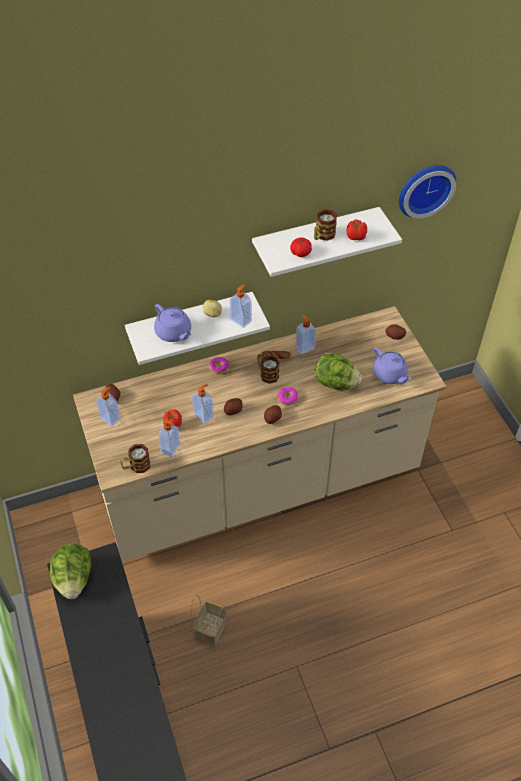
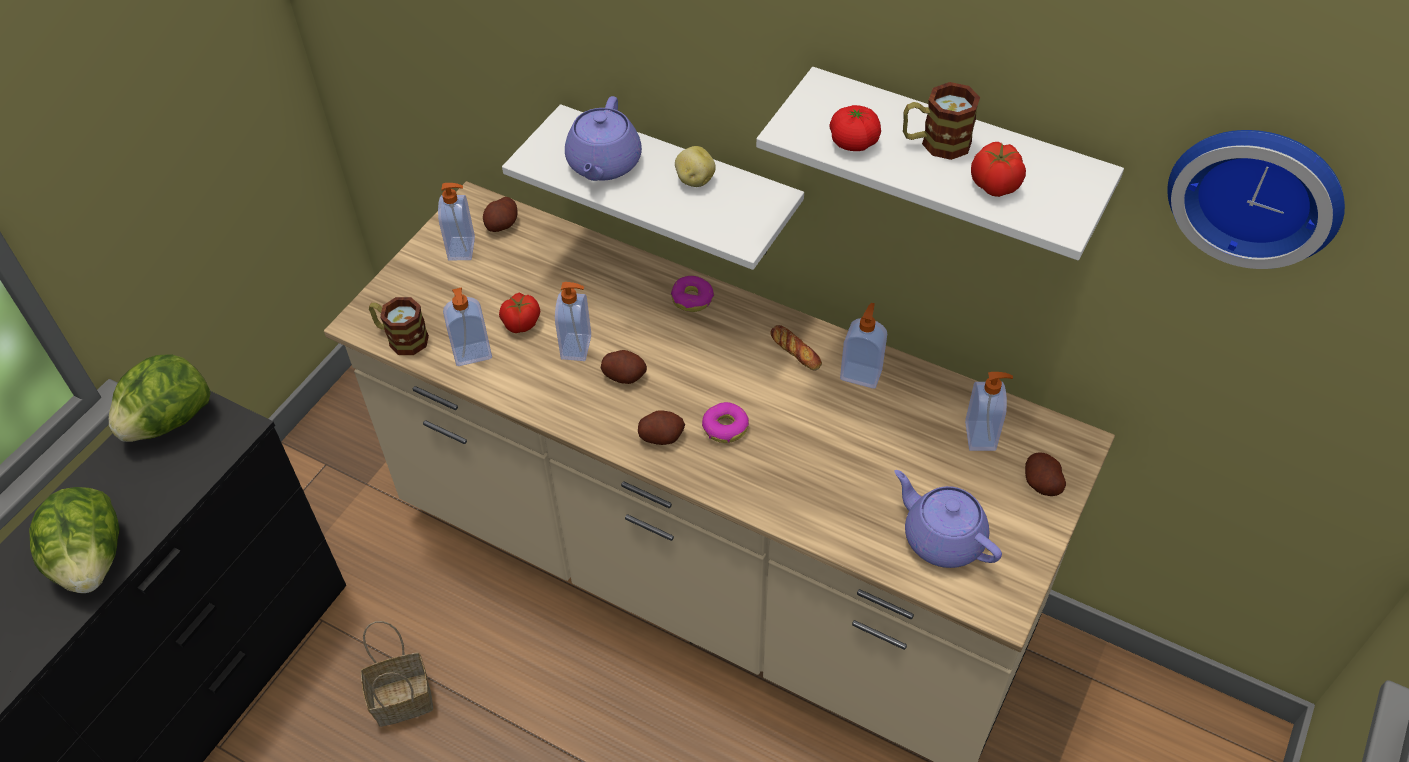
camera: 50 degrees right, 0 degrees up
soap dispenser [230,284,252,328] -> soap dispenser moved to [965,372,1013,451]
mug [257,354,280,384] -> none
lettuce [315,353,362,391] -> lettuce moved to [29,487,120,593]
purple teapot [373,347,412,384] -> purple teapot turned 120 degrees clockwise [894,470,1002,568]

